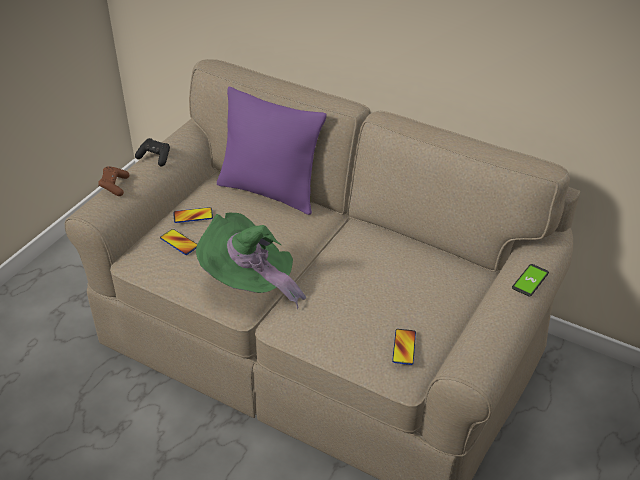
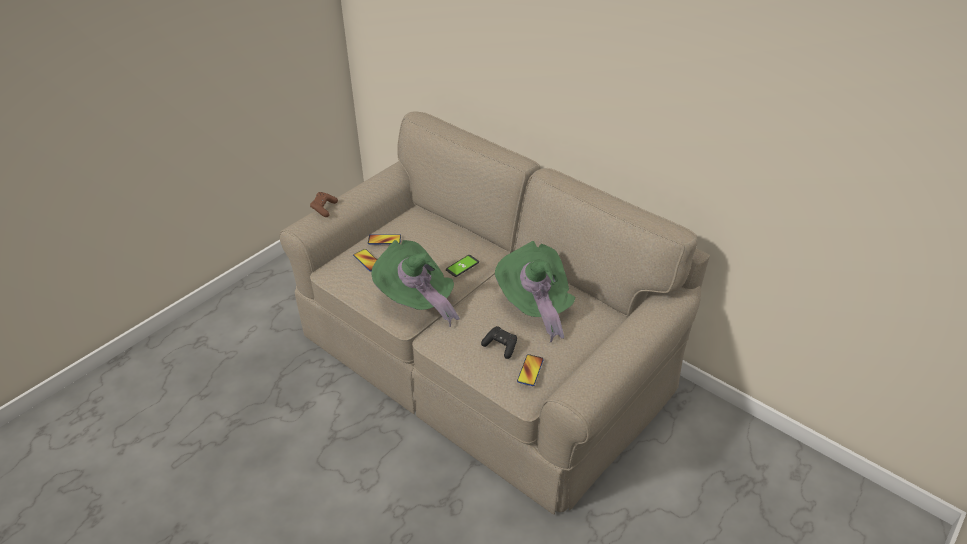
camera: 10 degrees right, 0 degrees up
black game controller [135,138,170,167] -> black game controller moved to [481,326,517,359]
purple pillow [217,86,326,215] -> none
phone [512,264,549,297] -> phone moved to [446,255,479,277]
none -> green hat [495,241,575,342]

